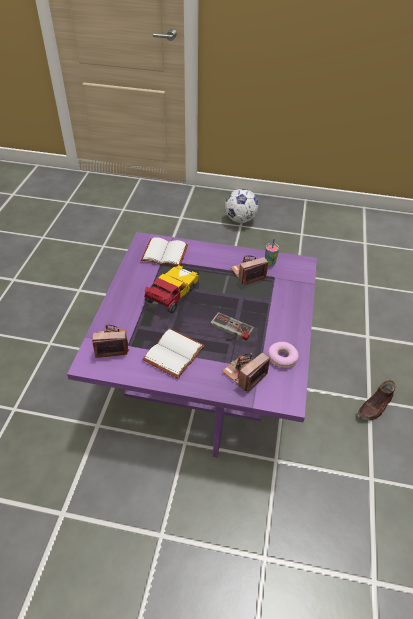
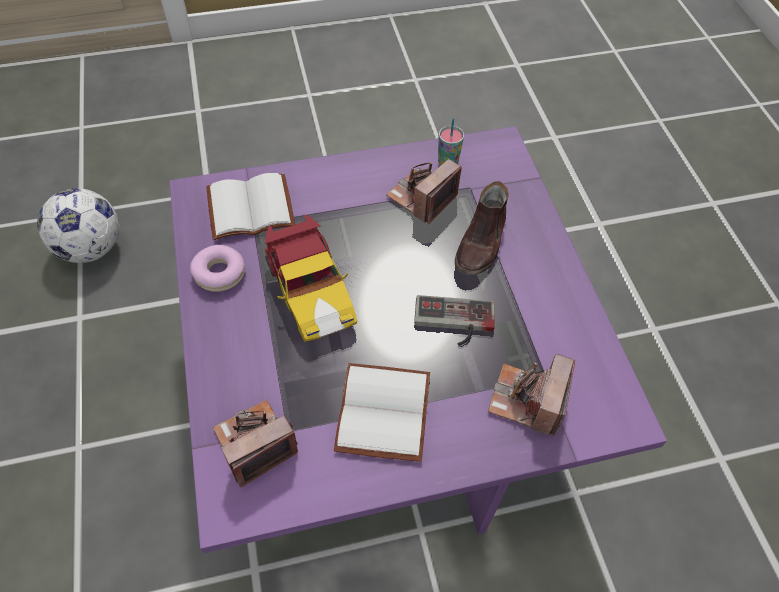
camera: 25 degrees left, 10 degrees up
toy car [144,265,199,313] -> toy car turned 150 degrees clockwise [265,214,357,342]
football [225,189,259,223] -> football moved to [37,188,119,263]
donut [268,342,299,368] -> donut moved to [190,245,245,292]
brown shoe [358,380,396,420] -> brown shoe moved to [455,181,509,275]

